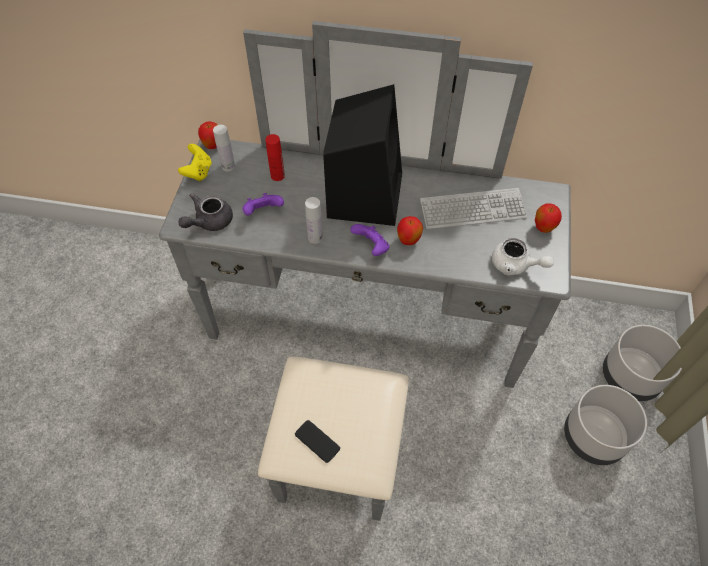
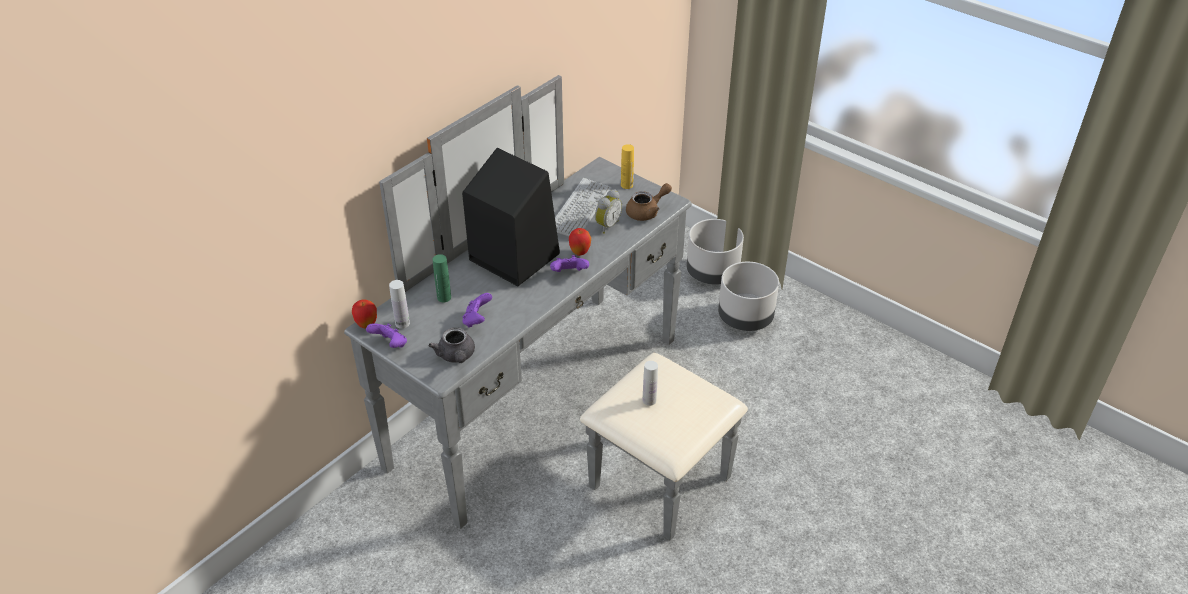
camera: 60 degrees left, 15 degrees down
yellow game controller [178,144,212,181] -> purple game controller [366,323,407,348]
red bottle [265,134,285,181] -> green bottle [433,254,451,302]
phone [295,420,340,463] -> none
white bottle [305,197,323,244] -> white bottle moved to [643,361,658,406]
white teapot [492,238,554,276] -> brown teapot [626,183,672,221]
apple [535,203,562,233] -> yellow bottle [621,144,634,189]
none -> alarm clock [595,189,622,234]

